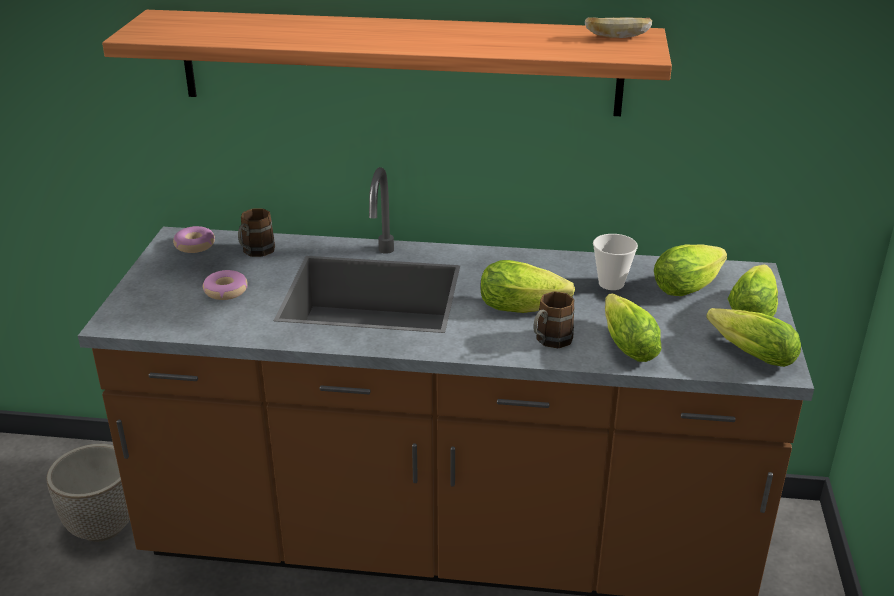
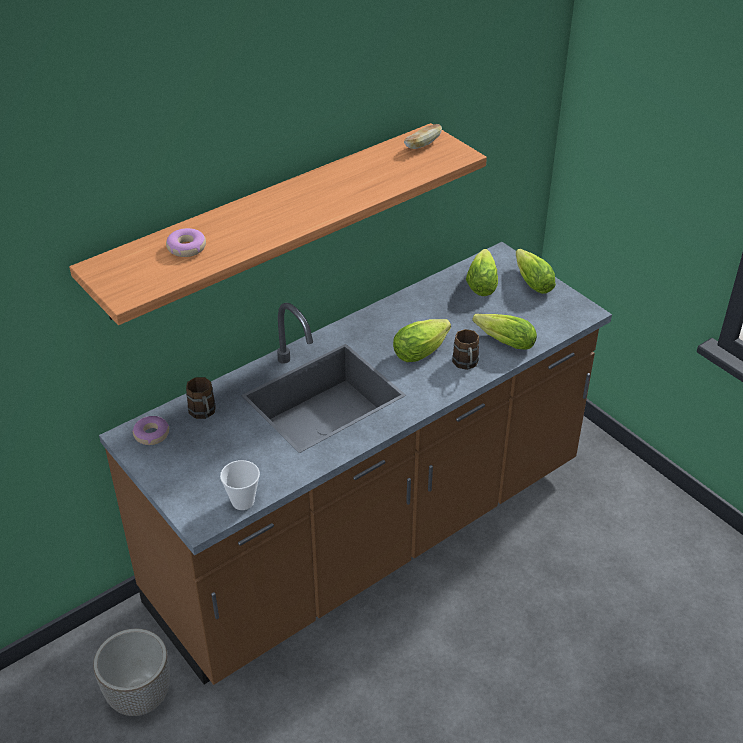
camera: 45 degrees left, 10 degrees up
donut [202,270,248,300] -> donut moved to [166,228,206,257]
cup [593,234,638,290] -> cup moved to [220,460,260,510]
lettuce [707,308,801,367] -> none

